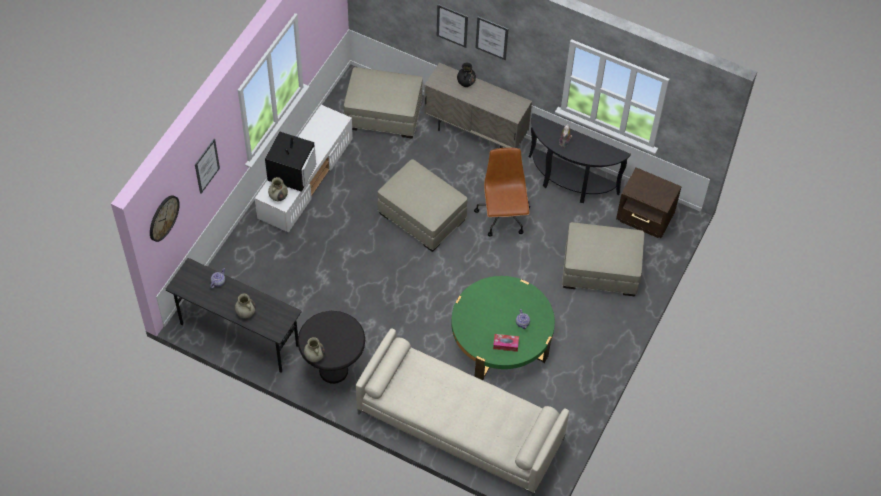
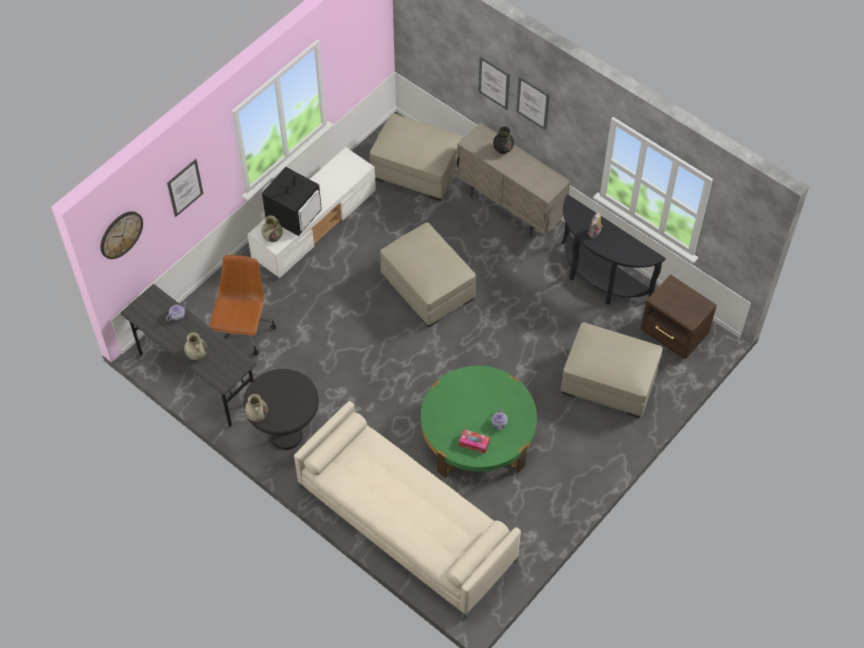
camera: 15 degrees right, 0 degrees up
brown office chair [474,147,530,236] -> brown office chair moved to [209,255,276,356]

